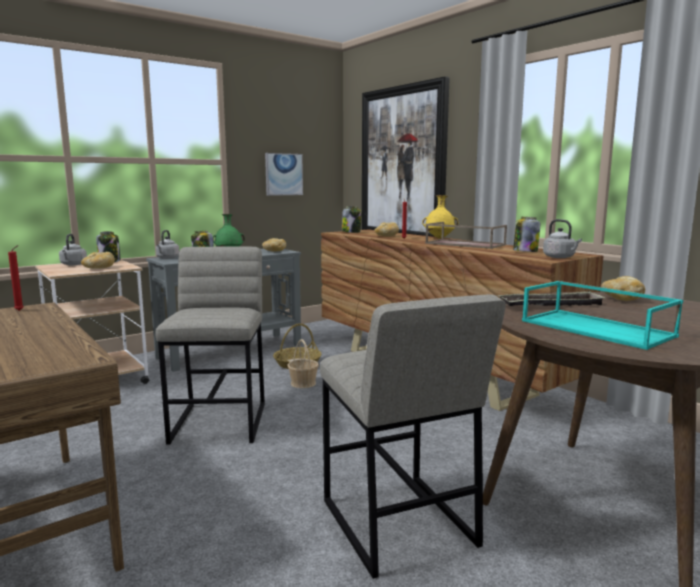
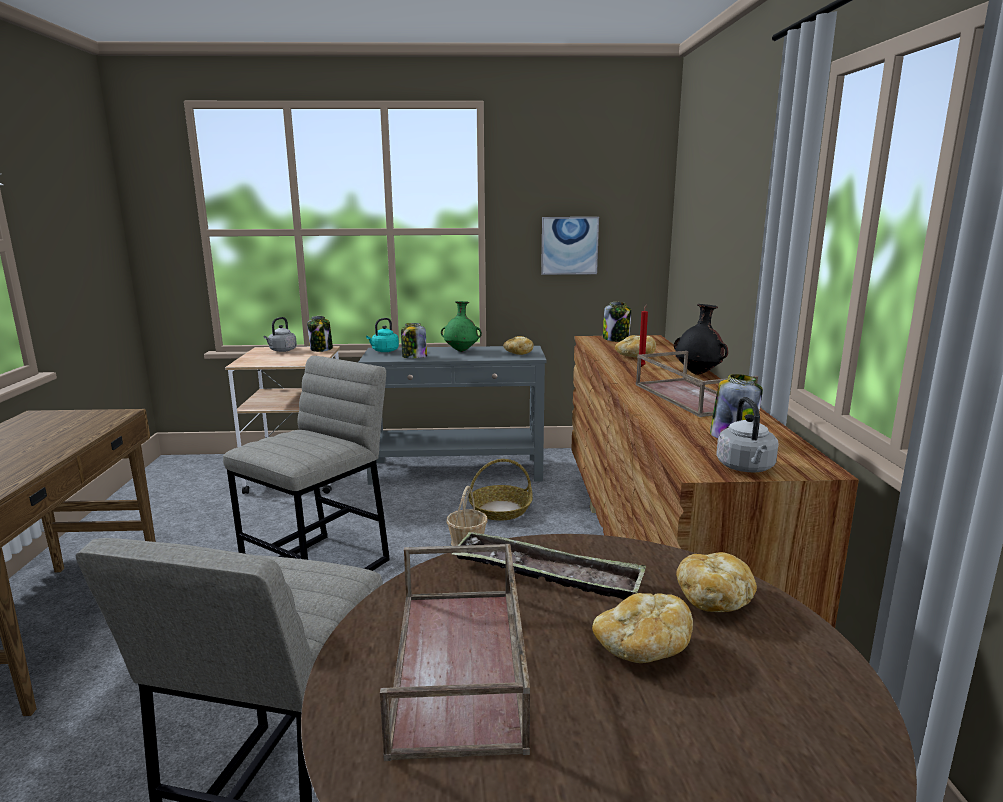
camera: 35 degrees right, 5 degrees up
red candle [8,245,24,311] -> none
bread [81,252,115,269] -> bread moved to [592,593,693,663]
grey kettle [156,230,179,259] -> turquoise kettle [366,318,399,352]
picture [362,76,450,237] -> none
yellow vase [422,195,458,239] -> black vase [674,304,728,375]
turquoise tray [522,281,683,350] -> brown tray [380,544,530,761]

